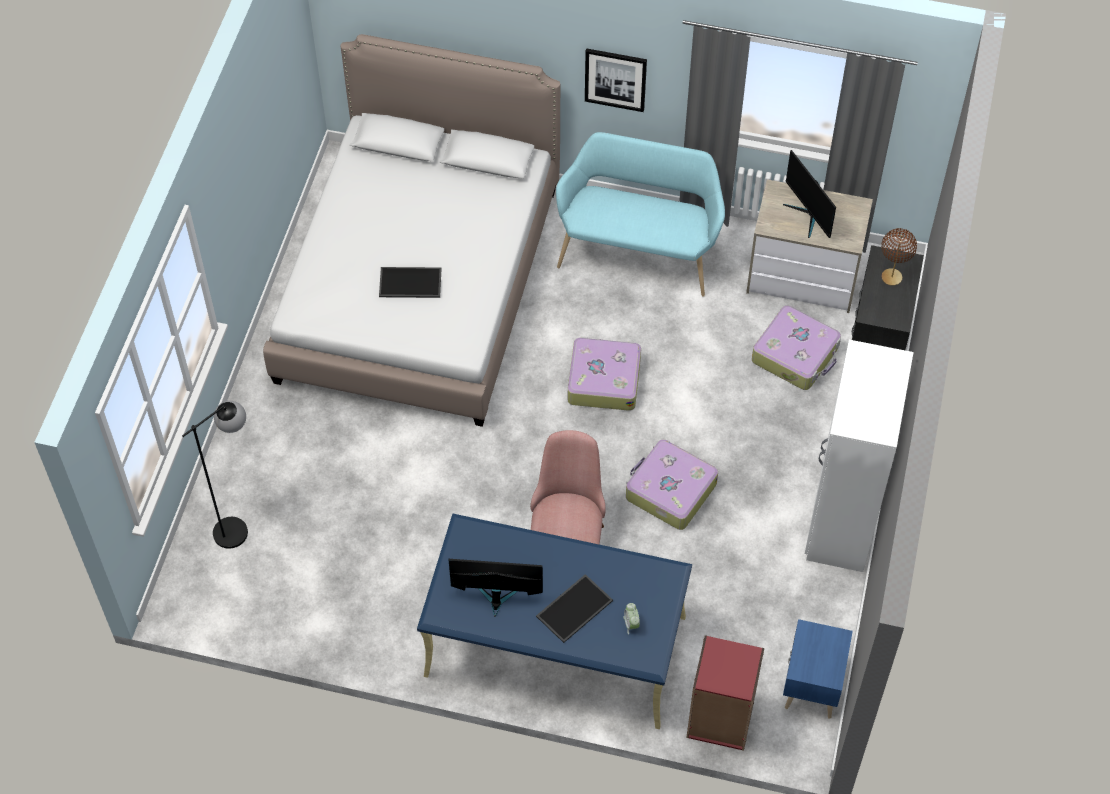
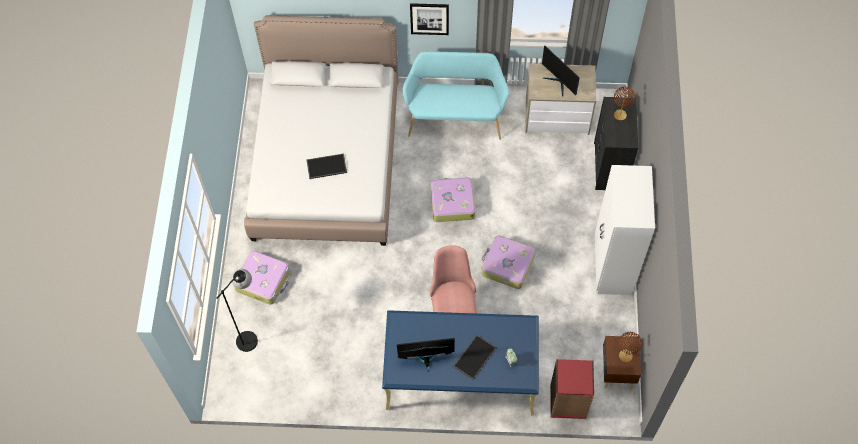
camera: 10 degrees left, 5 degrees up
suitcase [752,305,841,390] -> suitcase moved to [234,250,290,305]
blue nightstand [783,619,853,719] -> brown nightstand [603,336,641,389]
none -> brown table lamp [619,332,642,362]

